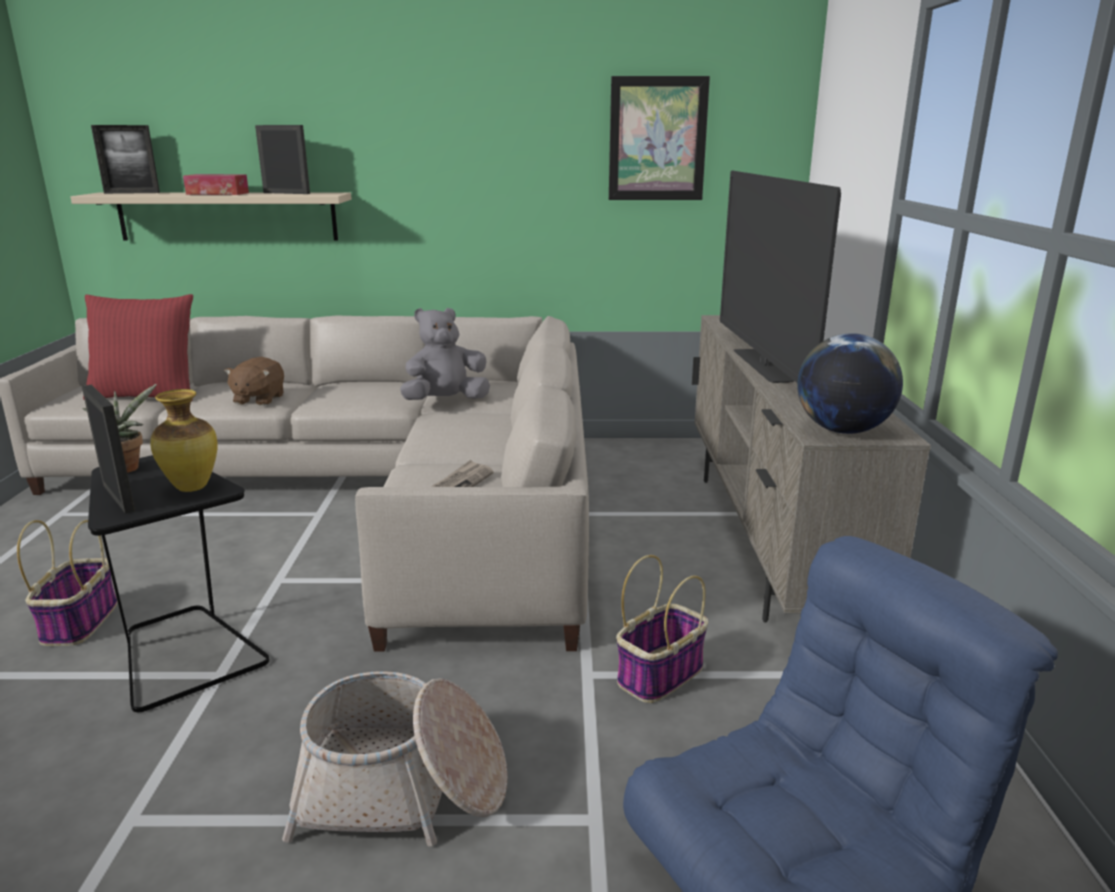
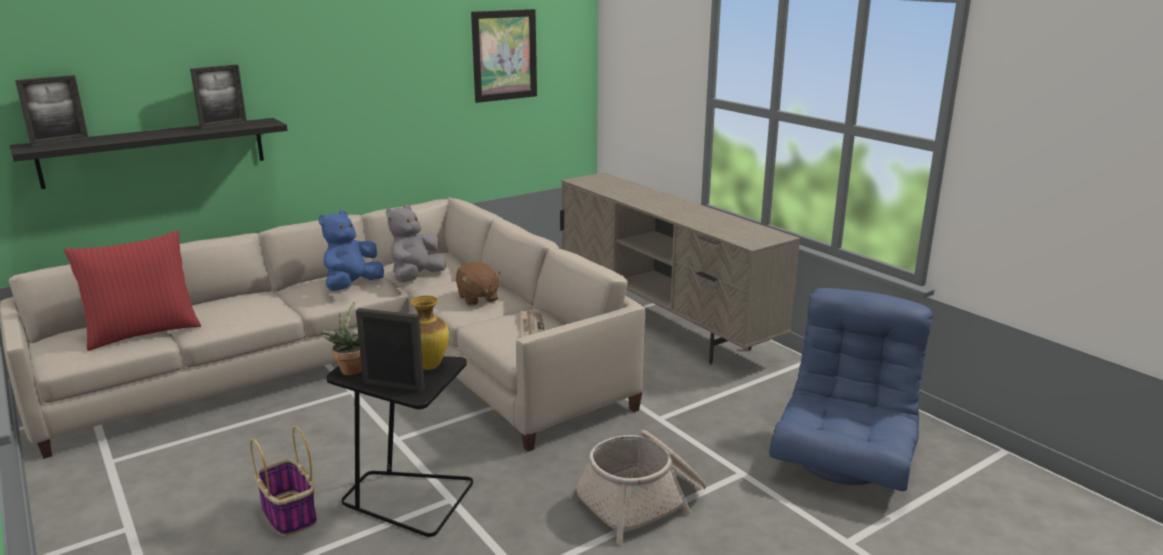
camera: 35 degrees left, 0 degrees up
beige shelf [70,193,352,241] -> black shelf [9,118,288,189]
tissue box [183,174,249,195] -> none
brown plush toy [224,357,284,406] -> brown plush toy moved to [456,262,501,306]
picture frame [255,125,310,194] -> picture frame turned 150 degrees clockwise [190,64,247,129]
basket [616,555,708,703] -> none
television [720,171,841,383] -> none
globe [797,333,903,434] -> none
none -> blue plush toy [318,210,384,291]

